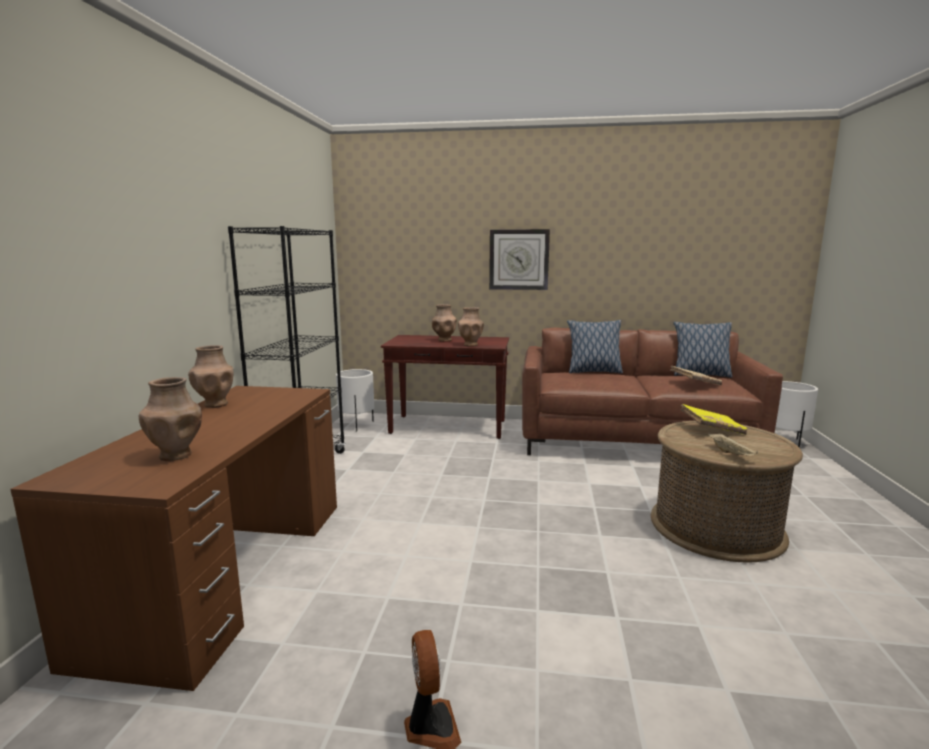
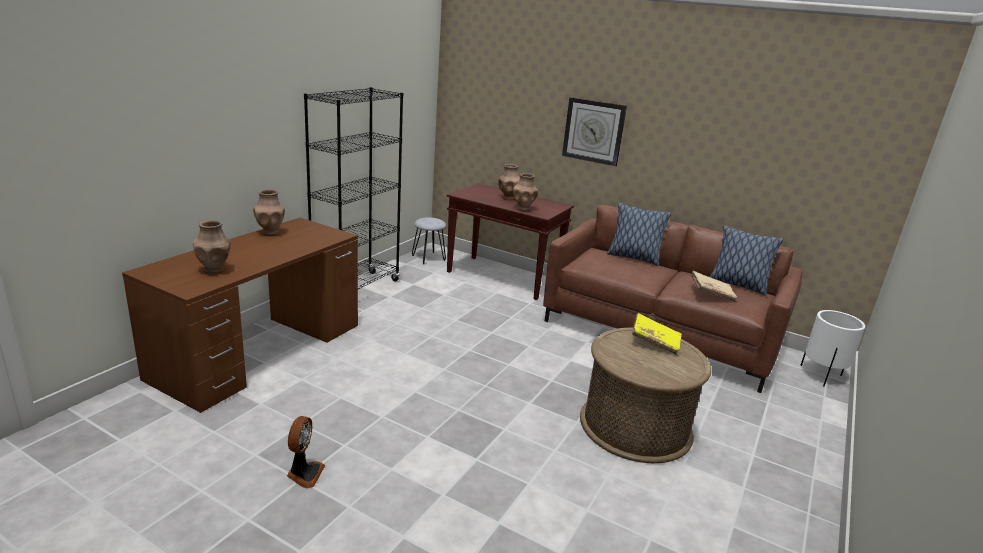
camera: 20 degrees right, 10 degrees up
white planter [336,369,374,432] -> grey stool [412,217,446,264]
beige tray [708,433,758,456] -> none

